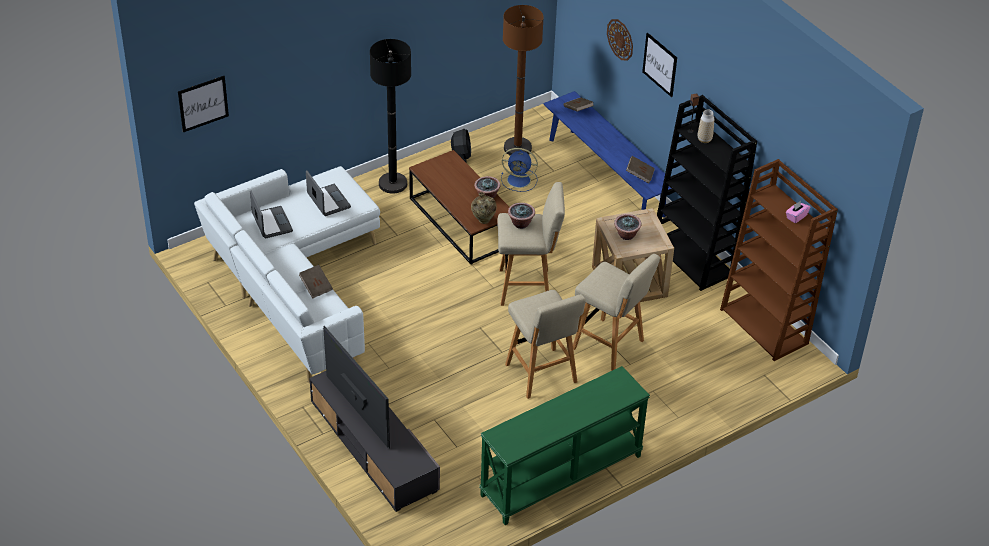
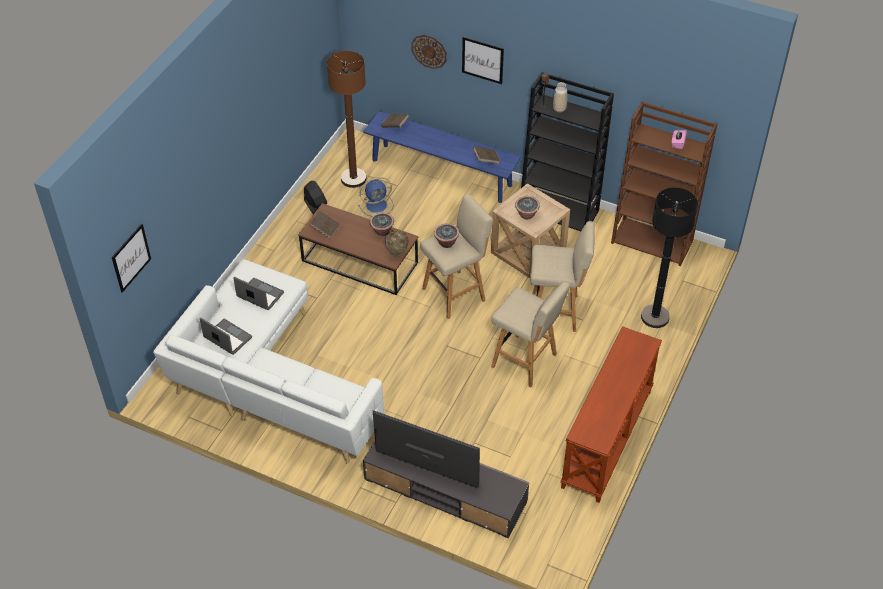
camera: 30 degrees left, 5 degrees up
brown book [299,265,333,299] -> brown book moved to [309,210,340,238]
black floor lamp [370,39,411,194] -> black floor lamp moved to [641,187,698,328]
green console table [479,366,650,525] -> brown console table [561,326,662,503]

